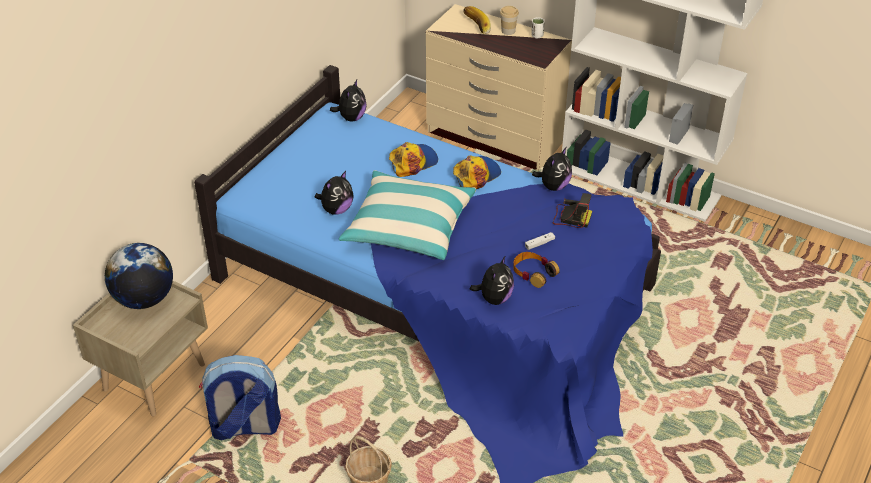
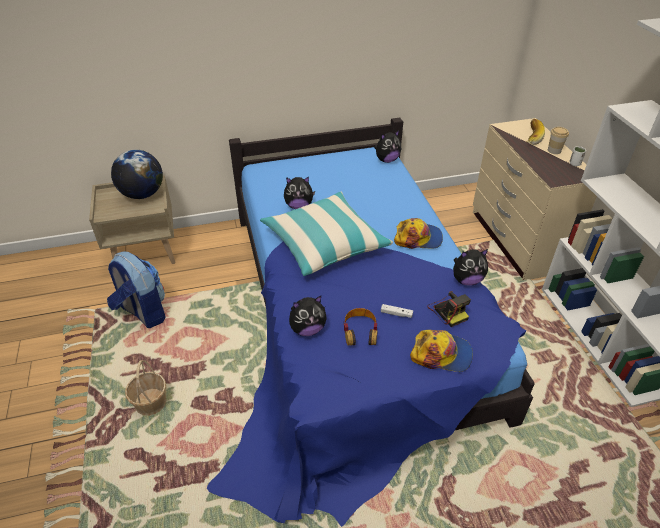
camera: 45 degrees right, 0 degrees up
cap [389,142,438,177] -> cap moved to [410,330,473,372]

